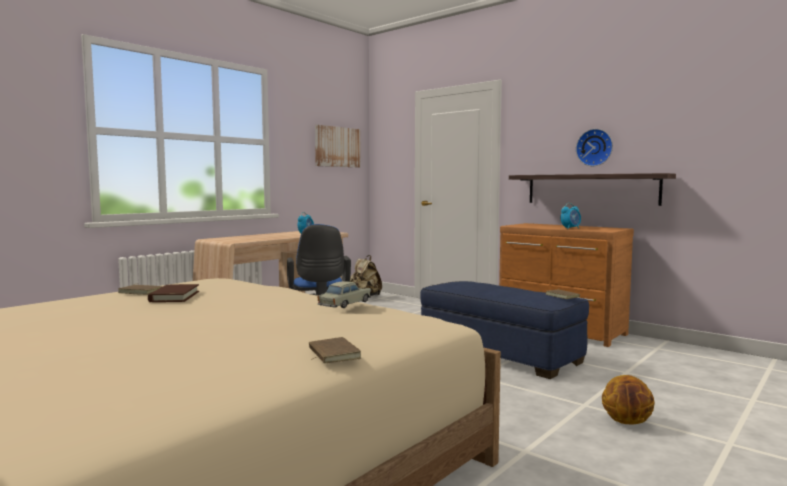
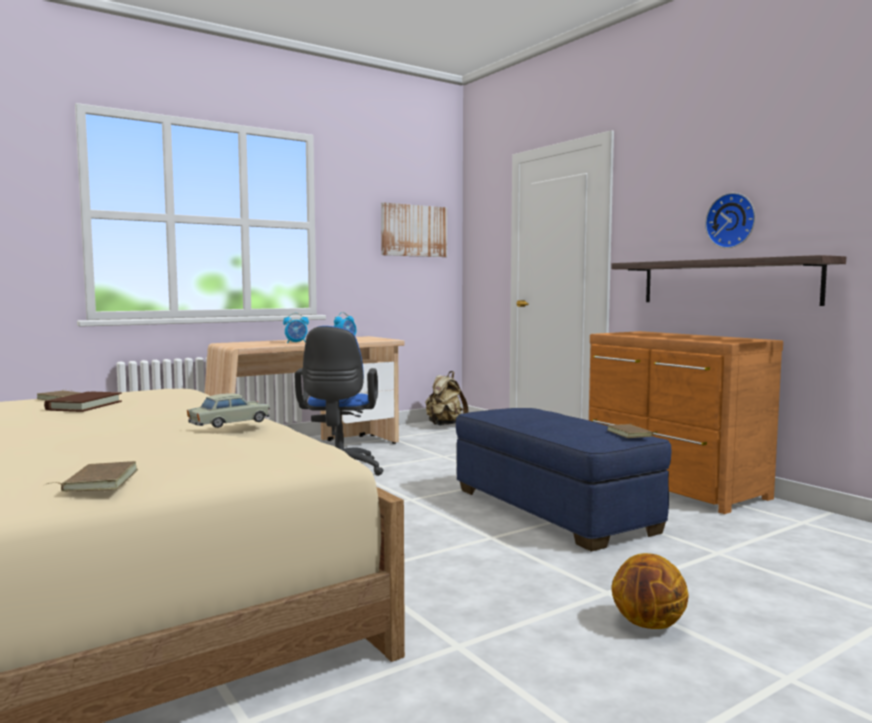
camera: 15 degrees right, 0 degrees up
alarm clock [561,203,581,229] -> alarm clock moved to [283,313,309,344]

